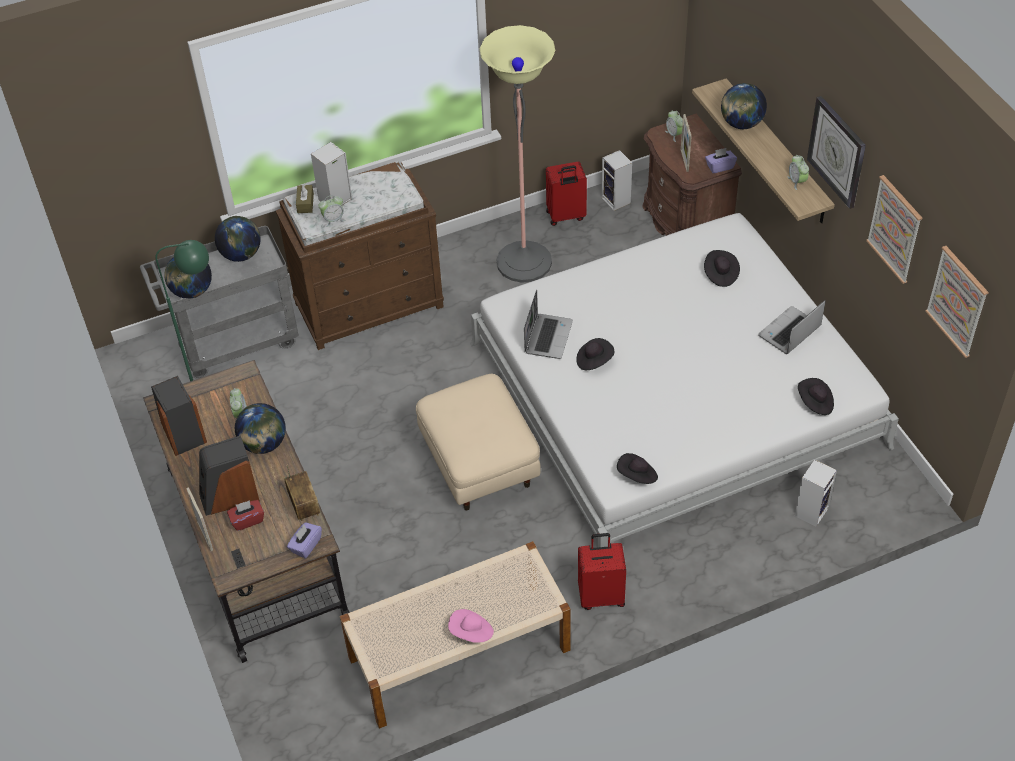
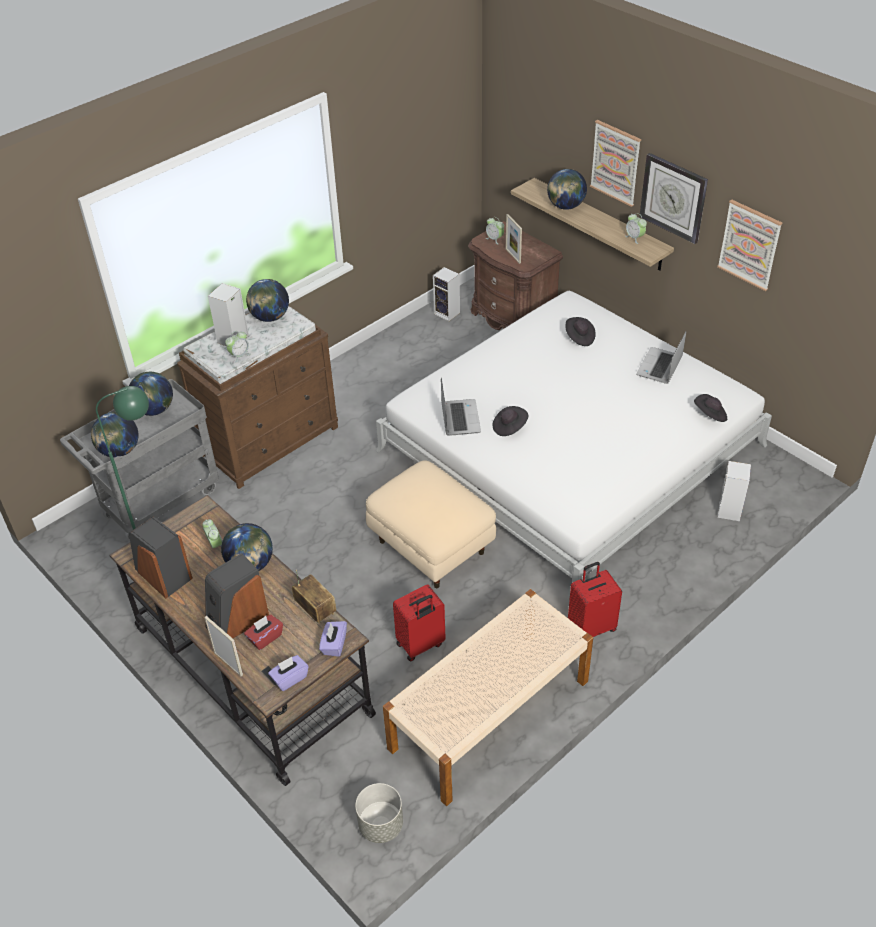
camera: 20 degrees left, 5 degrees down
brown tissue box [296,184,314,213] -> none
pink hat [448,609,494,643] -> none
floor lamp [480,25,555,283] -> none
red suitcase [546,162,587,226] -> red suitcase moved to [393,584,446,662]
black hat [617,453,658,484] -> none
purple tissue box [705,148,737,173] -> purple tissue box moved to [268,655,308,691]
picture [925,246,989,358] -> picture moved to [590,120,641,207]
none -> globe [246,279,289,322]
none -> grey planter [355,783,403,843]

